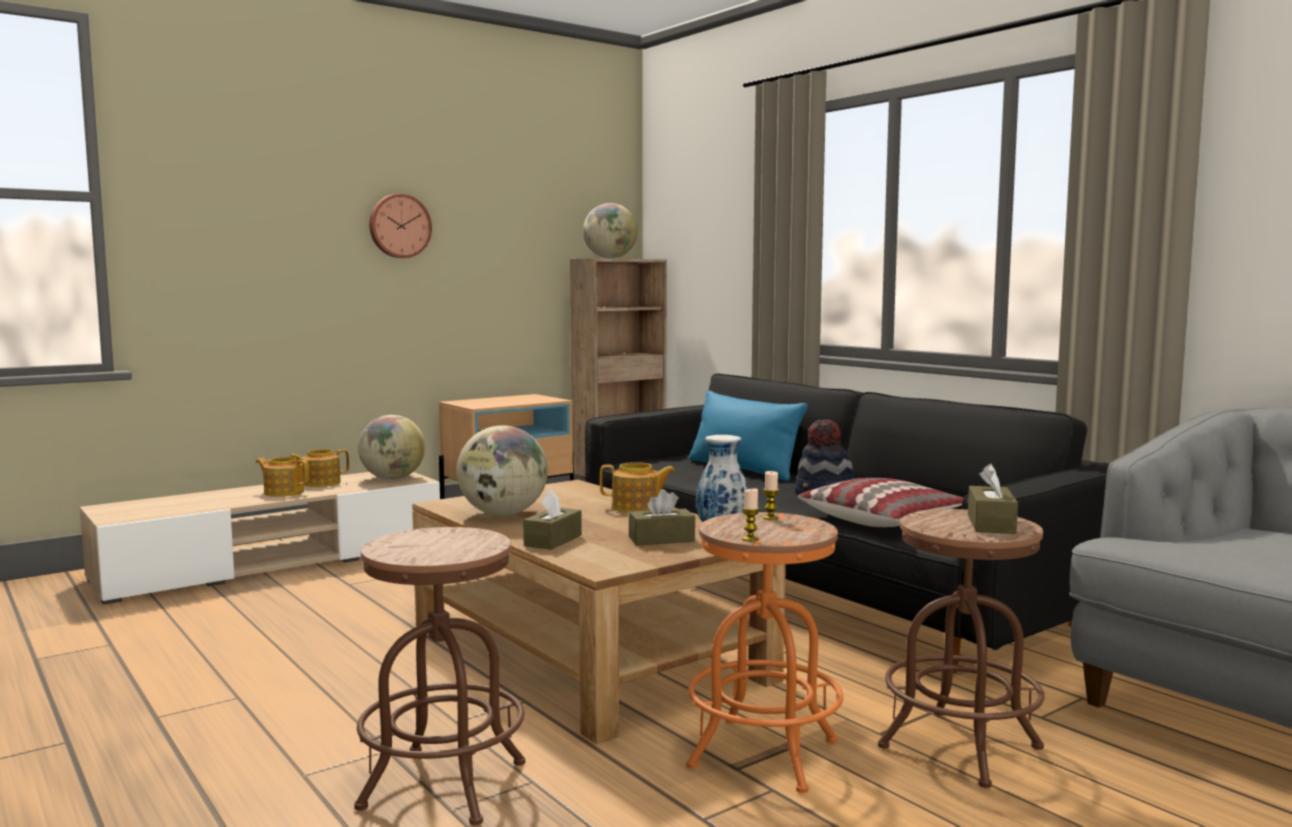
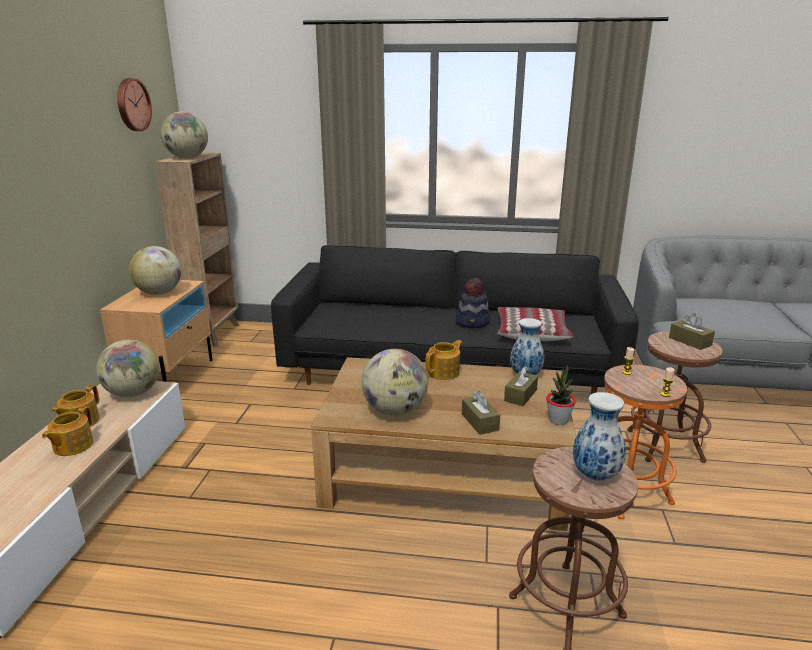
camera: 45 degrees left, 15 degrees up
teapot [256,457,309,497] -> teapot turned 45 degrees counterclockwise [42,406,93,456]
wall clock [369,194,432,258] -> wall clock moved to [117,78,152,131]
blue pillow [689,390,808,481] -> none
none -> globe [129,246,181,295]
none -> potted plant [546,365,576,425]
none -> vase [573,392,626,481]

